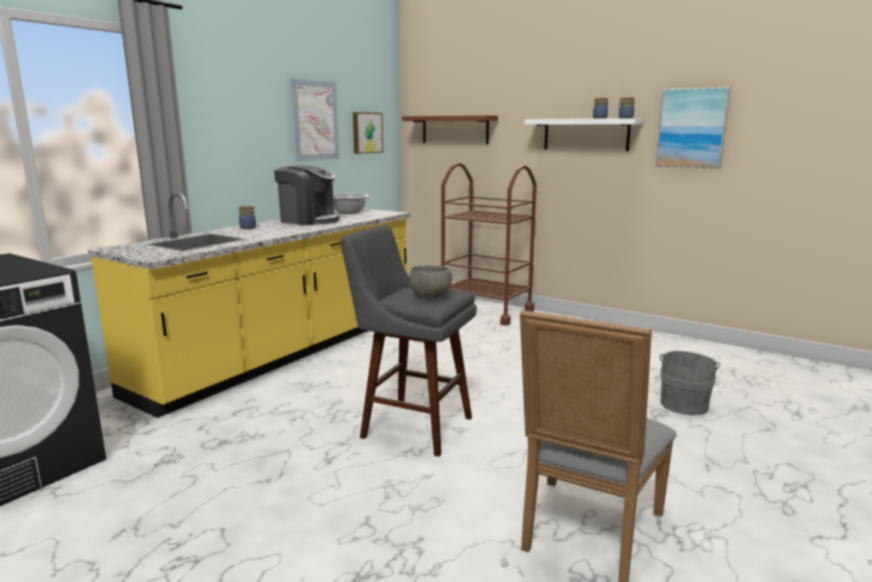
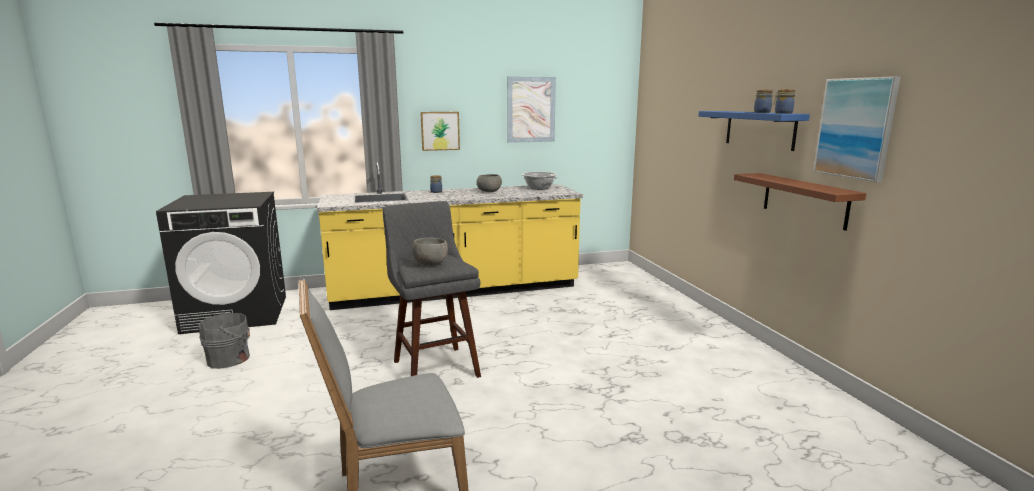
camera: 40 degrees right, 0 degrees up
coffee machine [274,165,339,225] -> grey bowl [477,174,502,192]
picture [353,112,383,154] -> picture moved to [420,112,460,151]
brown shelf [402,115,498,144] -> brown shelf moved to [734,173,866,231]
brown cart [441,163,537,326] -> none
white shelf [525,118,643,151] -> blue shelf [699,111,810,151]
grey bucket [660,351,720,415] -> grey bucket moved to [198,311,250,369]

